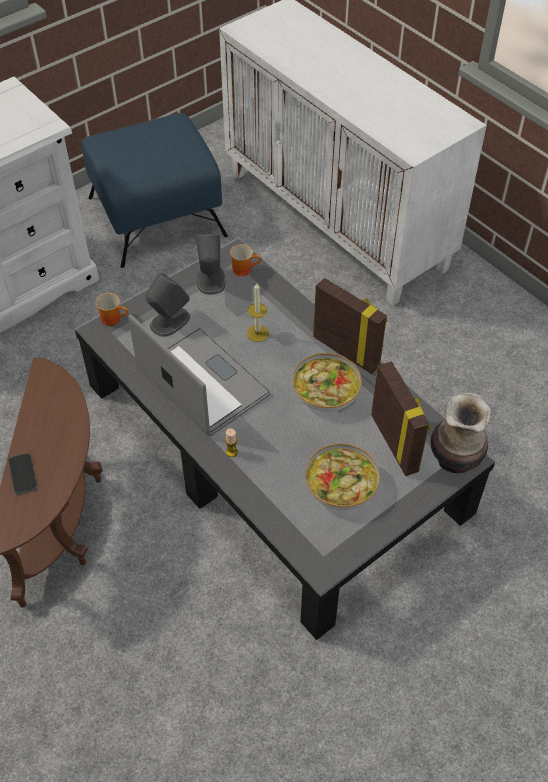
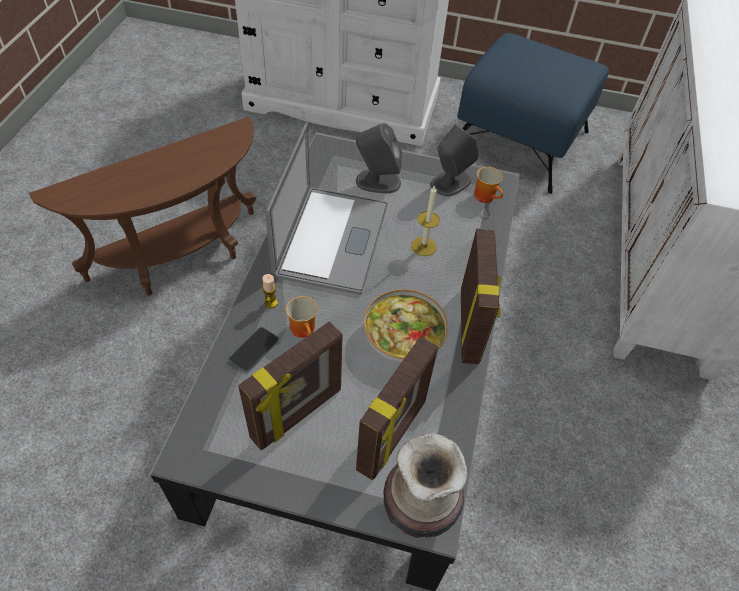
camera: 50 degrees right, 0 degrees up
phone [8,453,37,494] -> phone moved to [229,327,279,372]
mug [95,293,129,326] -> mug moved to [286,296,318,338]
bowl [305,444,380,510] -> picture frame [238,321,343,450]

